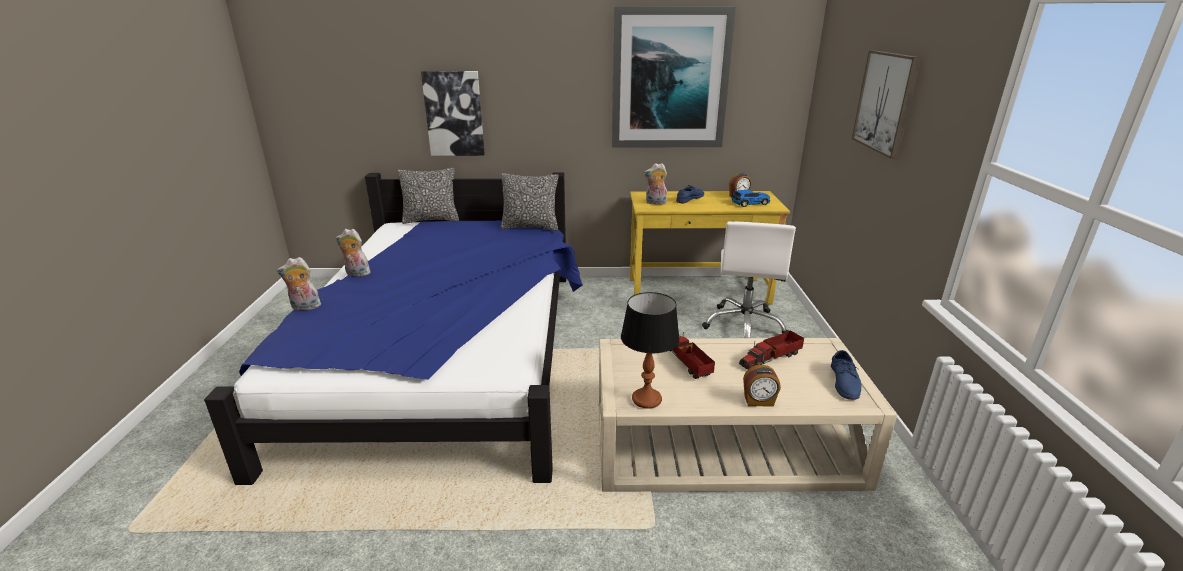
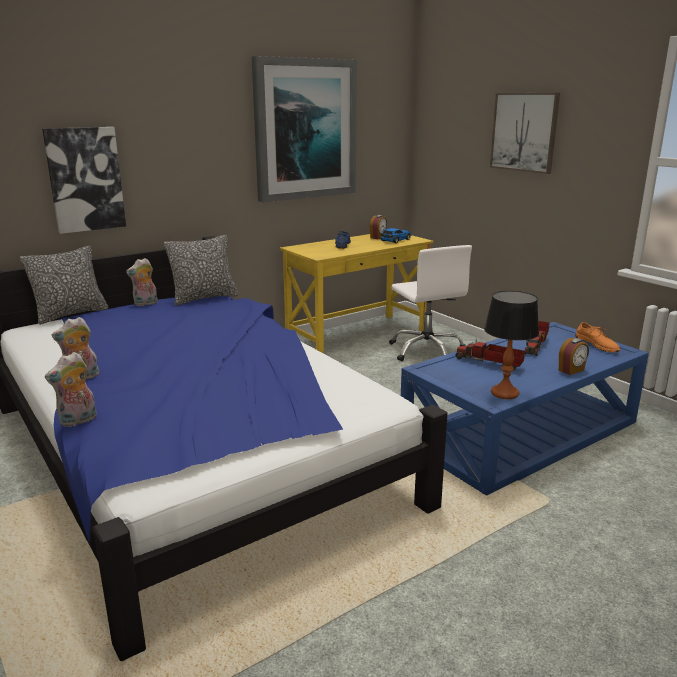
camera: 35 degrees left, 5 degrees down
beige coffee table [598,338,897,492] -> blue coffee table [401,322,649,495]
plush toy [644,163,667,205] -> plush toy moved to [126,258,158,306]
blue shoe [831,350,861,400] -> orange shoe [575,322,620,352]

